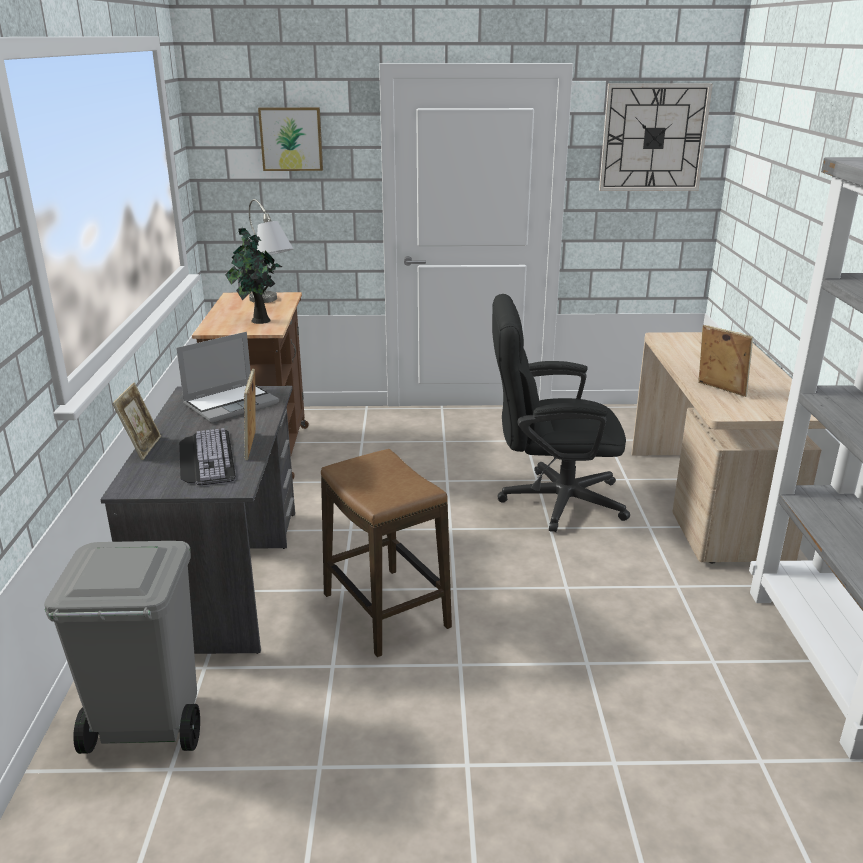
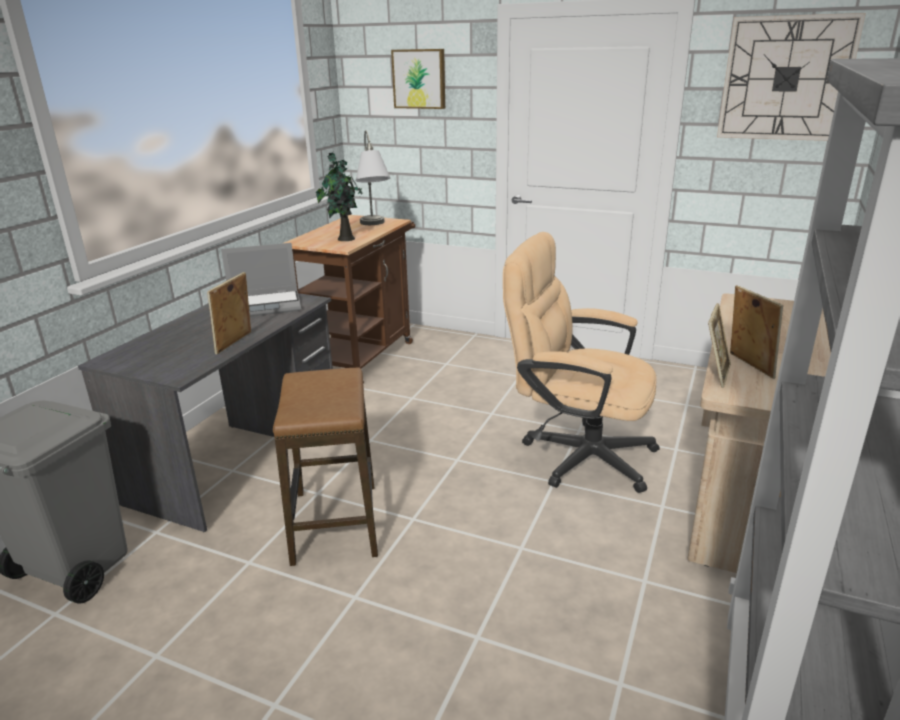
camera: 25 degrees right, 0 degrees up
picture frame [112,383,161,460] -> picture frame moved to [708,303,731,388]
keyboard [179,428,236,486] -> none
black office chair [492,294,630,532] -> beige office chair [503,232,660,493]

